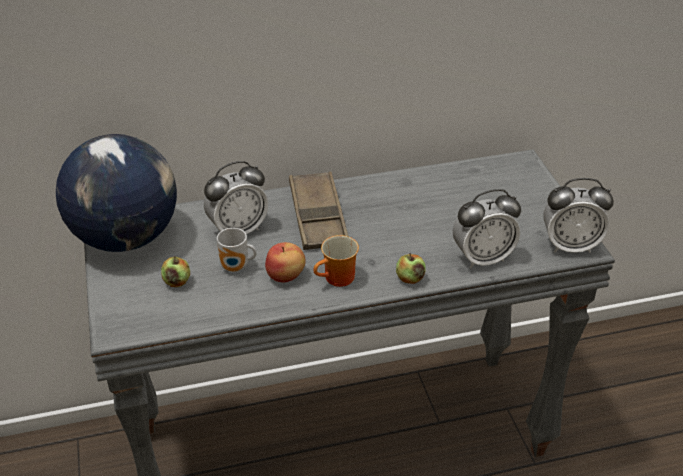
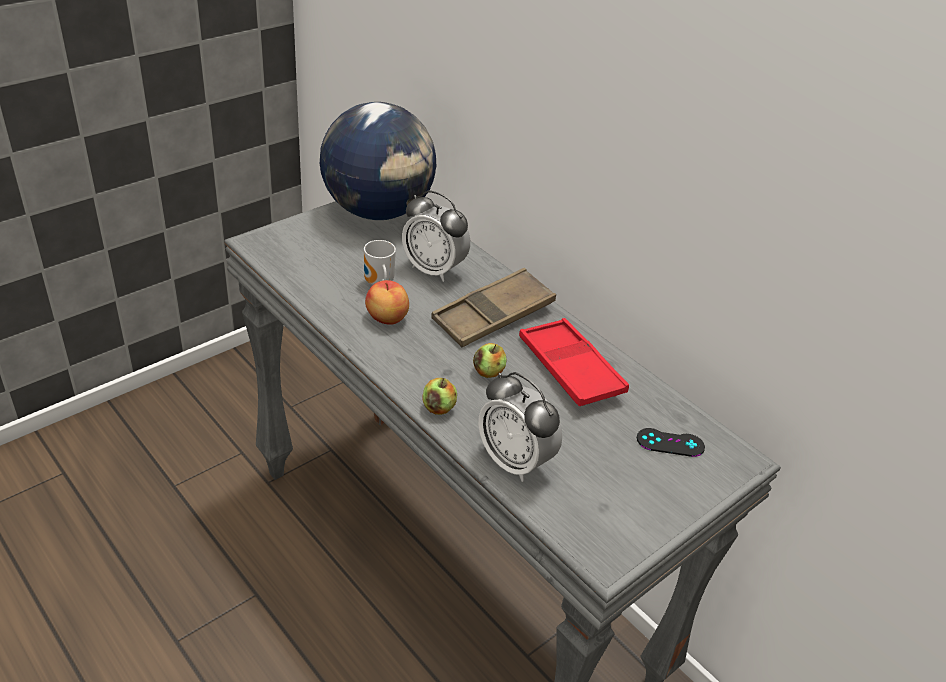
camera: 60 degrees right, 0 degrees up
apple [161,256,190,287] -> apple moved to [473,343,507,378]
mug [313,235,359,287] -> none
alarm clock [544,178,614,253] -> none
none -> red tray [519,318,629,406]
none -> black game controller [637,428,705,457]

